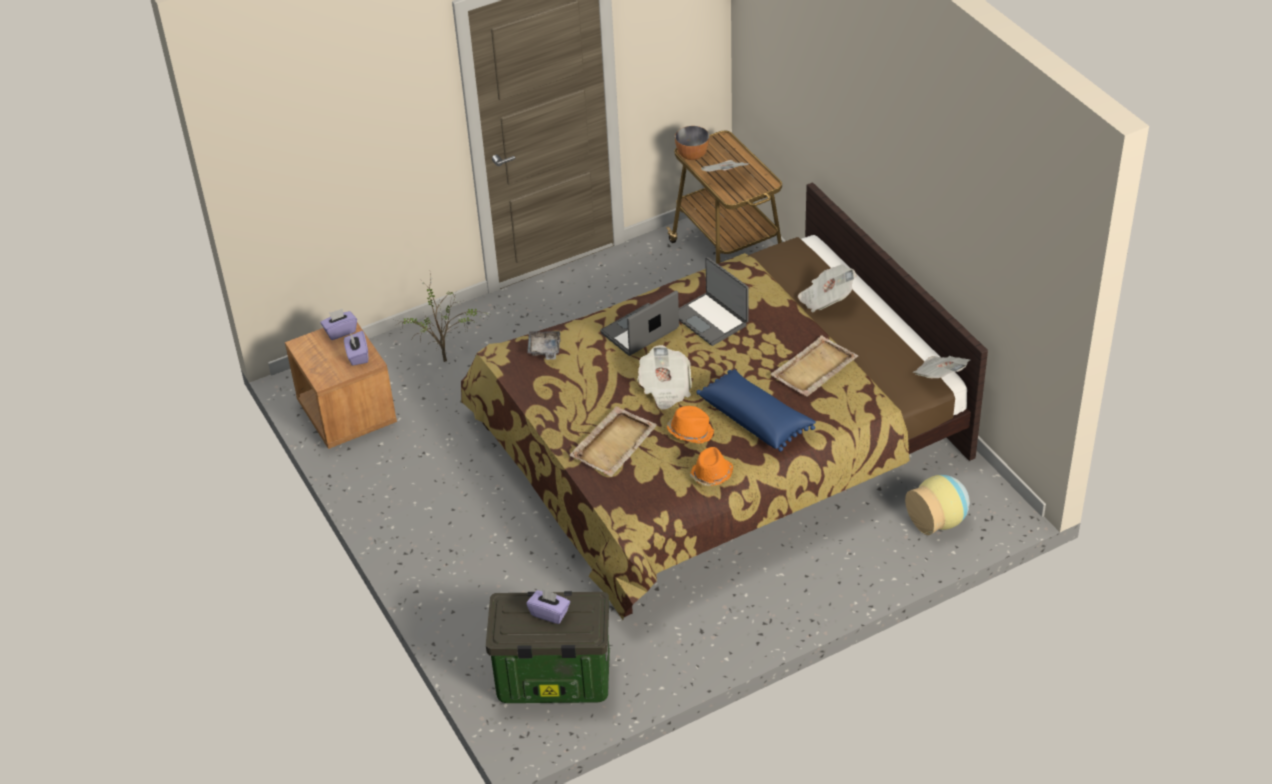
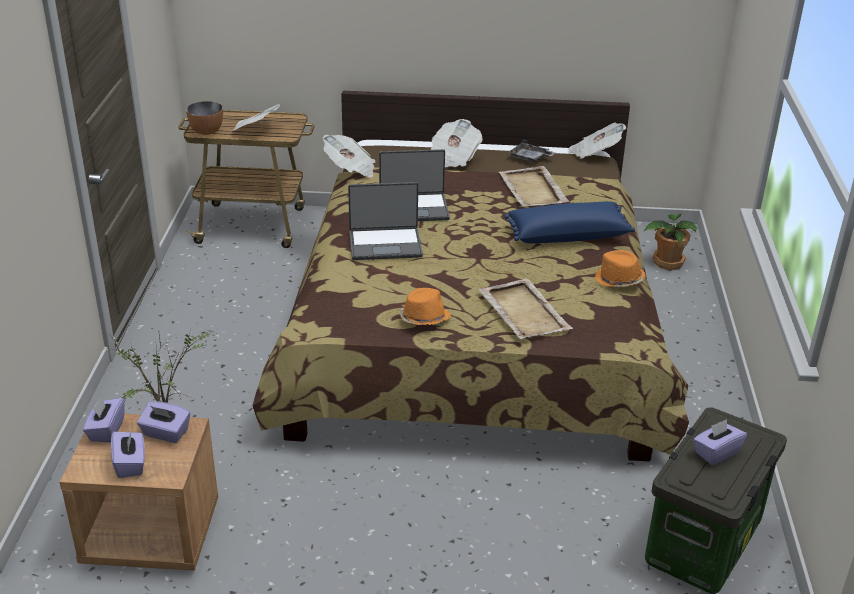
camera: 60 degrees left, 10 degrees down
grey tray [527,331,560,360] -> grey tray moved to [508,140,556,163]
laptop [600,291,679,356] -> laptop turned 90 degrees counterclockwise [348,182,423,260]
newspaper [637,345,692,410] -> newspaper moved to [323,135,375,177]
orange hat [667,406,714,443] -> orange hat moved to [400,288,451,325]
vase [905,475,970,535] -> potted plant [643,213,697,270]
none -> purple tissue box [111,432,145,478]

